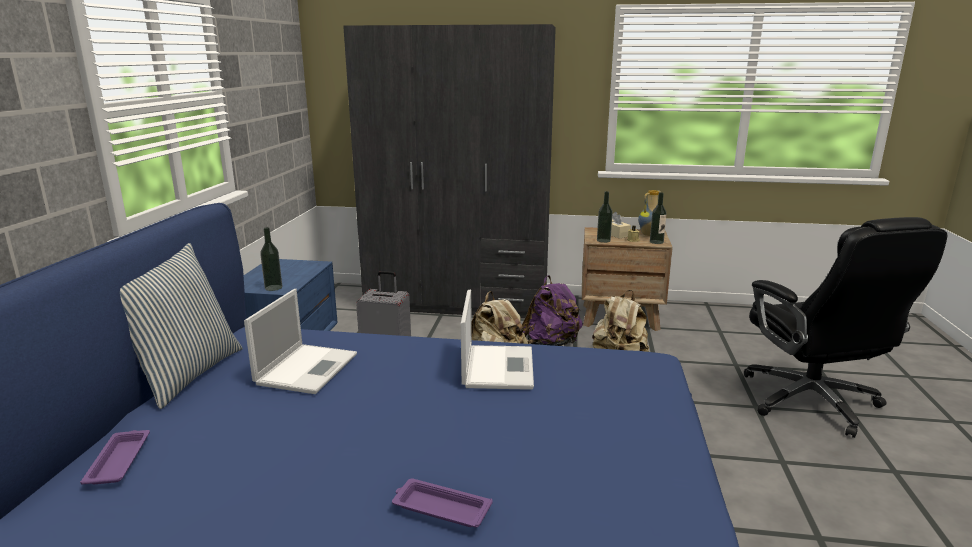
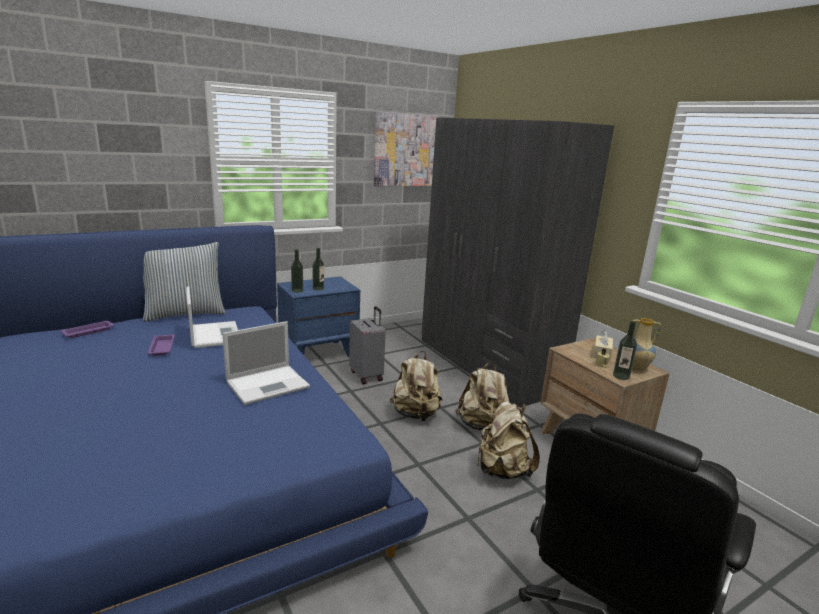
camera: 50 degrees right, 0 degrees up
laptop [244,289,357,394] -> laptop turned 90 degrees counterclockwise [186,286,238,348]
purple tray [392,479,493,527] -> purple tray moved to [148,335,175,356]
purple backpack [522,275,583,346] -> beige backpack [455,361,510,430]
bottle [597,191,613,243] -> bottle moved to [312,248,324,290]
none -> picture [374,111,439,186]

